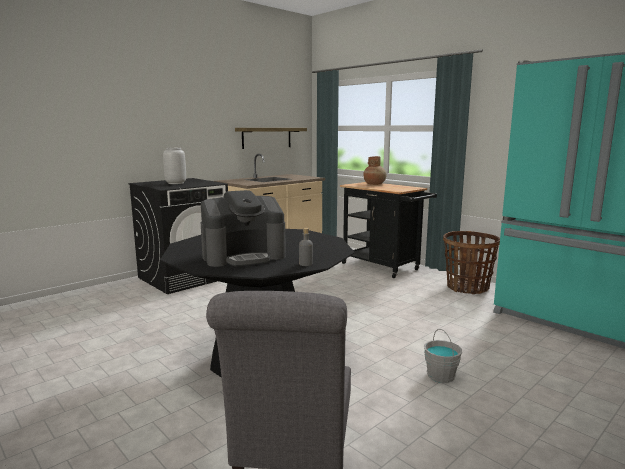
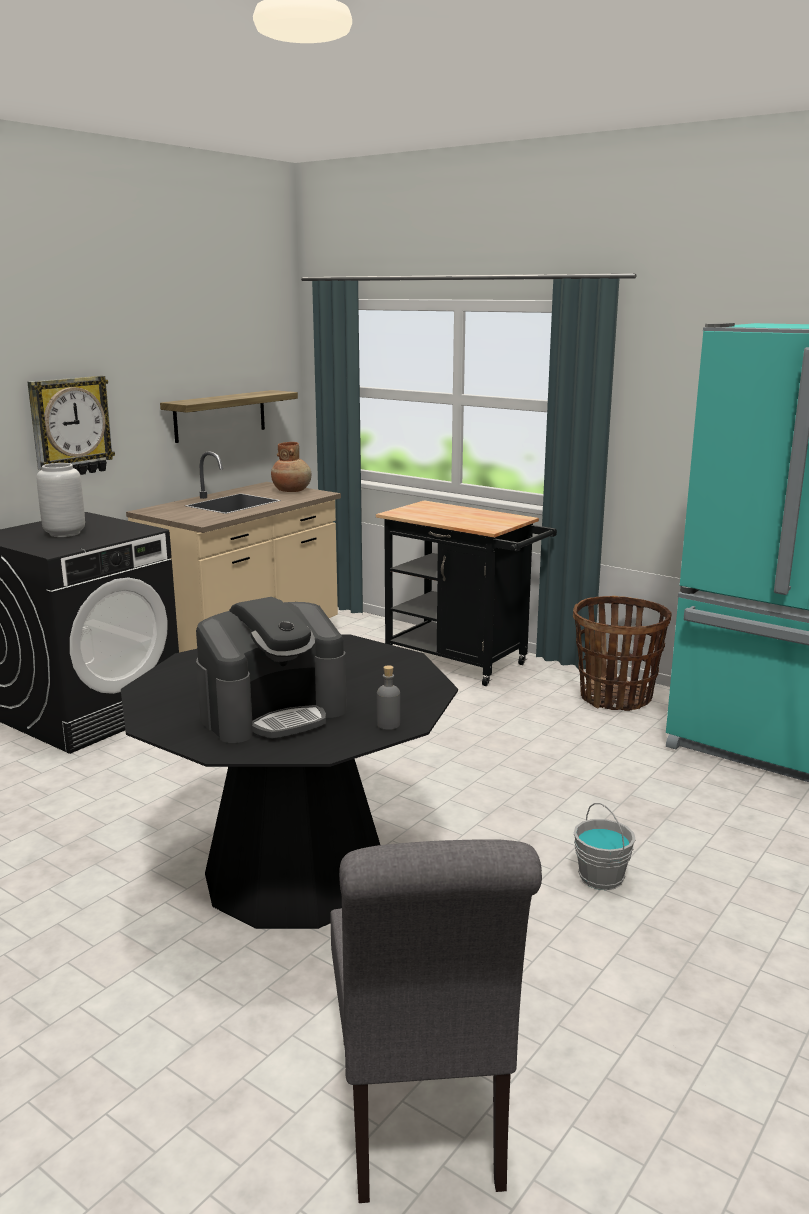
camera: 10 degrees left, 5 degrees up
brown vase [363,156,387,185] -> brown vase moved to [271,442,311,492]
none -> wall clock [27,376,115,475]

